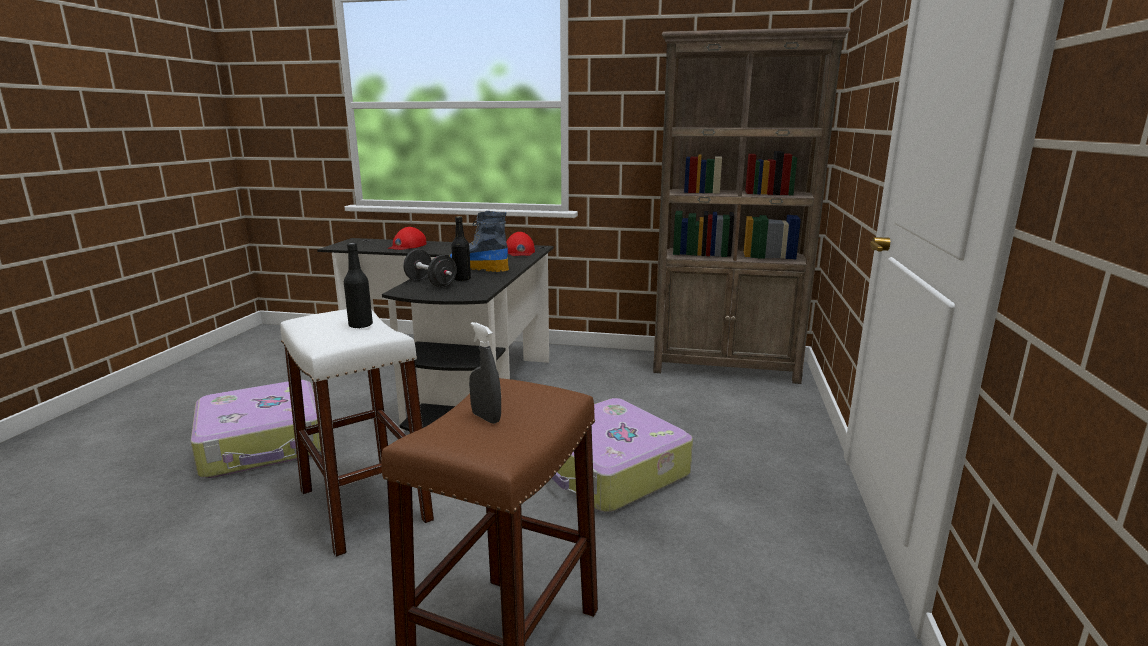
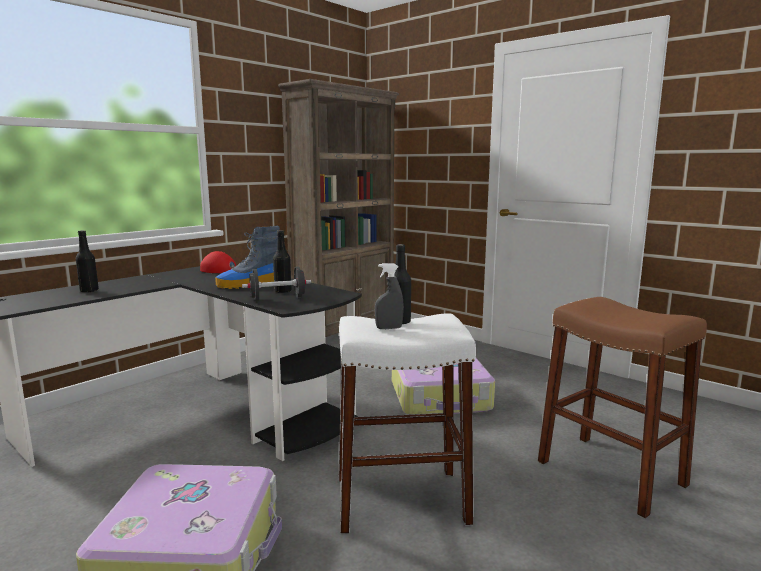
camera: 60 degrees left, 5 degrees down
red cap [387,227,427,250] -> black bottle [76,230,99,293]
grey spray bottle [469,322,501,424] -> grey spray bottle moved to [375,263,404,329]

